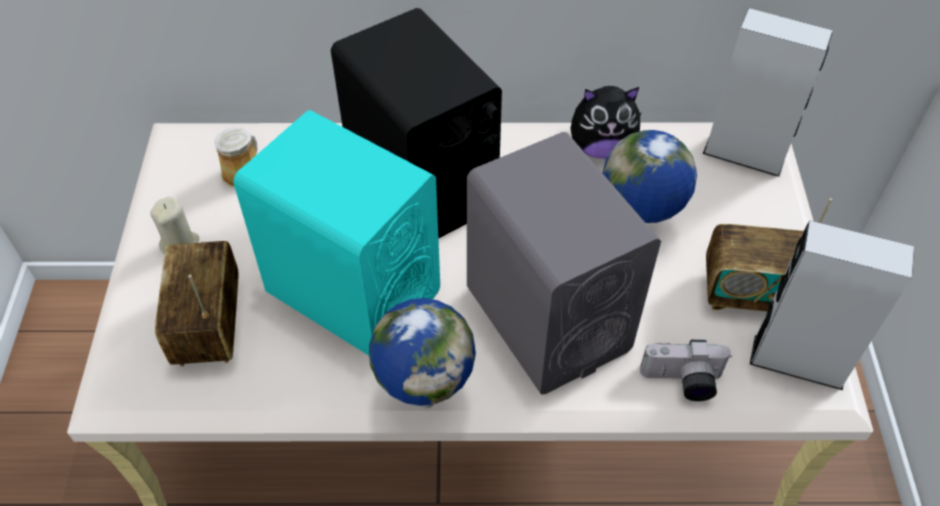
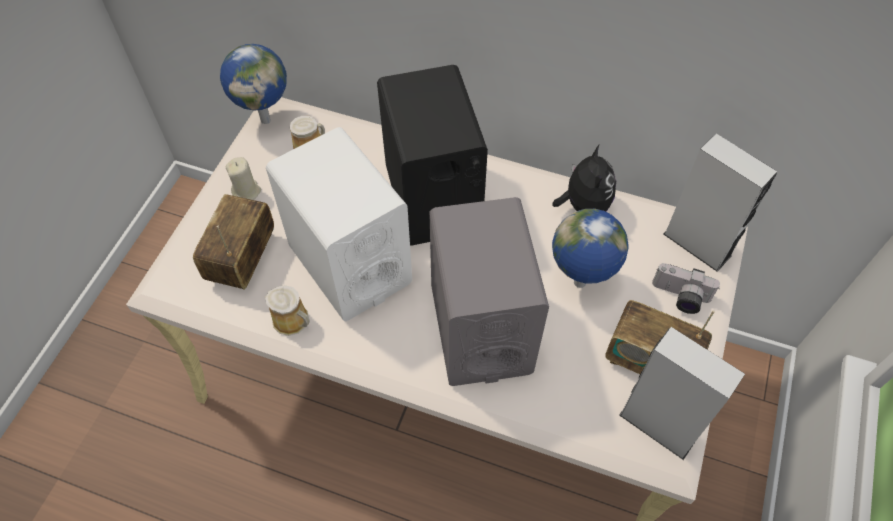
camera: 20 degrees right, 5 degrees up
turquoise speaker [233,110,440,355] -> white speaker [266,127,412,321]
globe [369,298,476,408] -> globe moved to [220,44,287,124]
plush toy [571,86,642,159] -> plush toy turned 105 degrees counterclockwise [552,145,616,212]
camera [640,340,731,401] -> camera moved to [652,263,720,314]
none -> mug [265,285,310,336]

